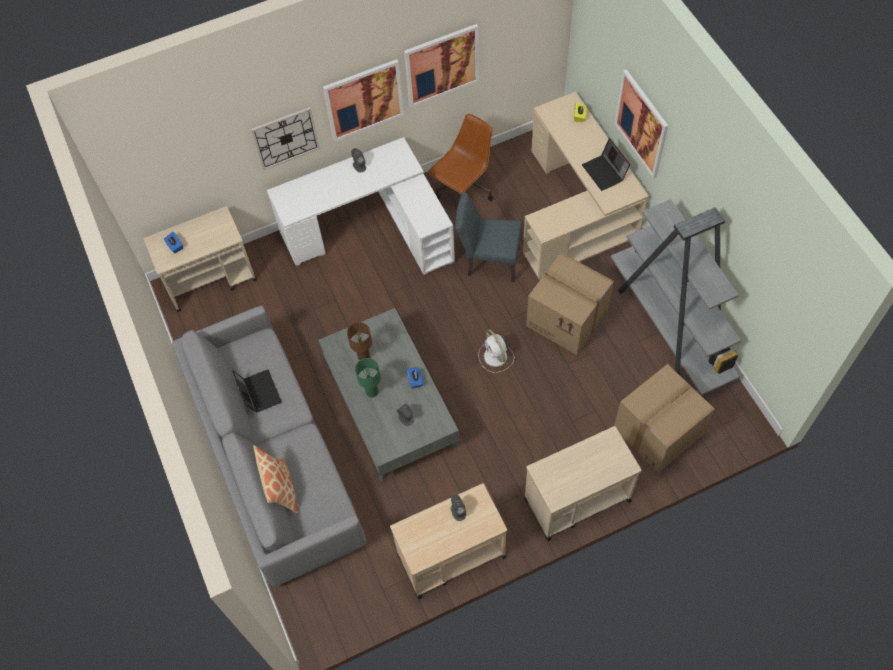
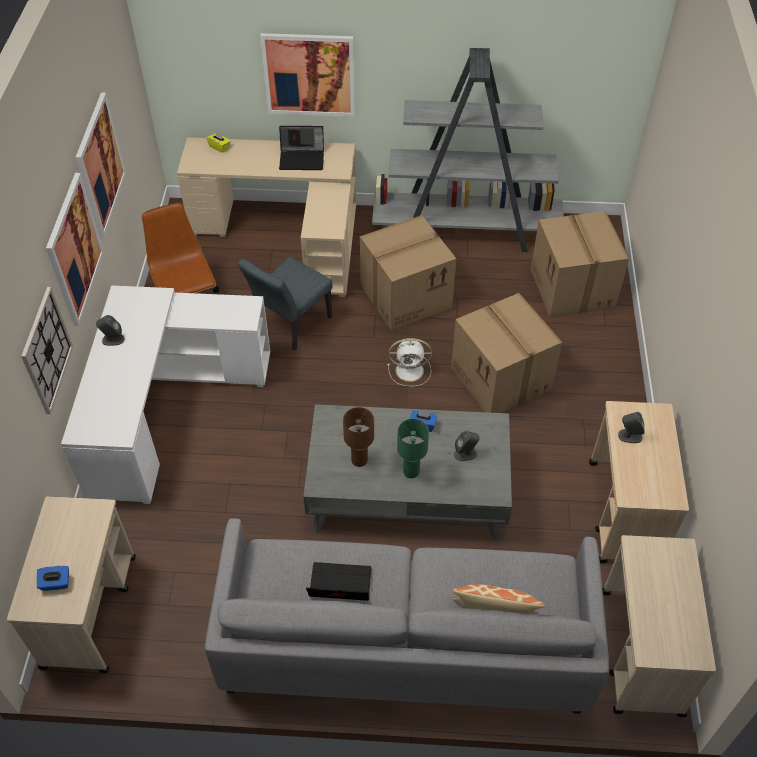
camera: 65 degrees left, 10 degrees down
beige cart [524,426,641,541] -> beige cart moved to [603,535,716,717]
none -> cardboard box [451,293,562,413]

